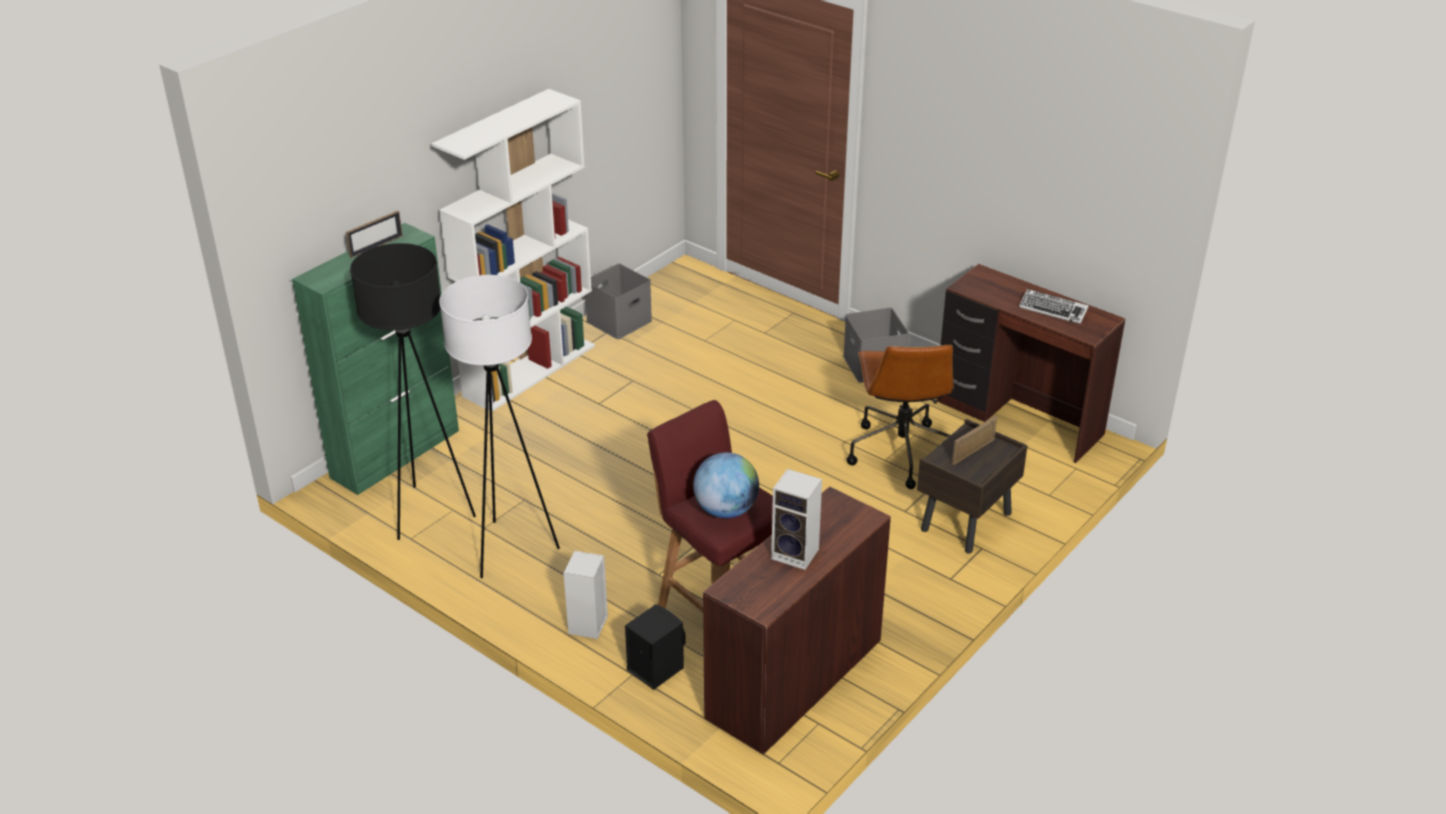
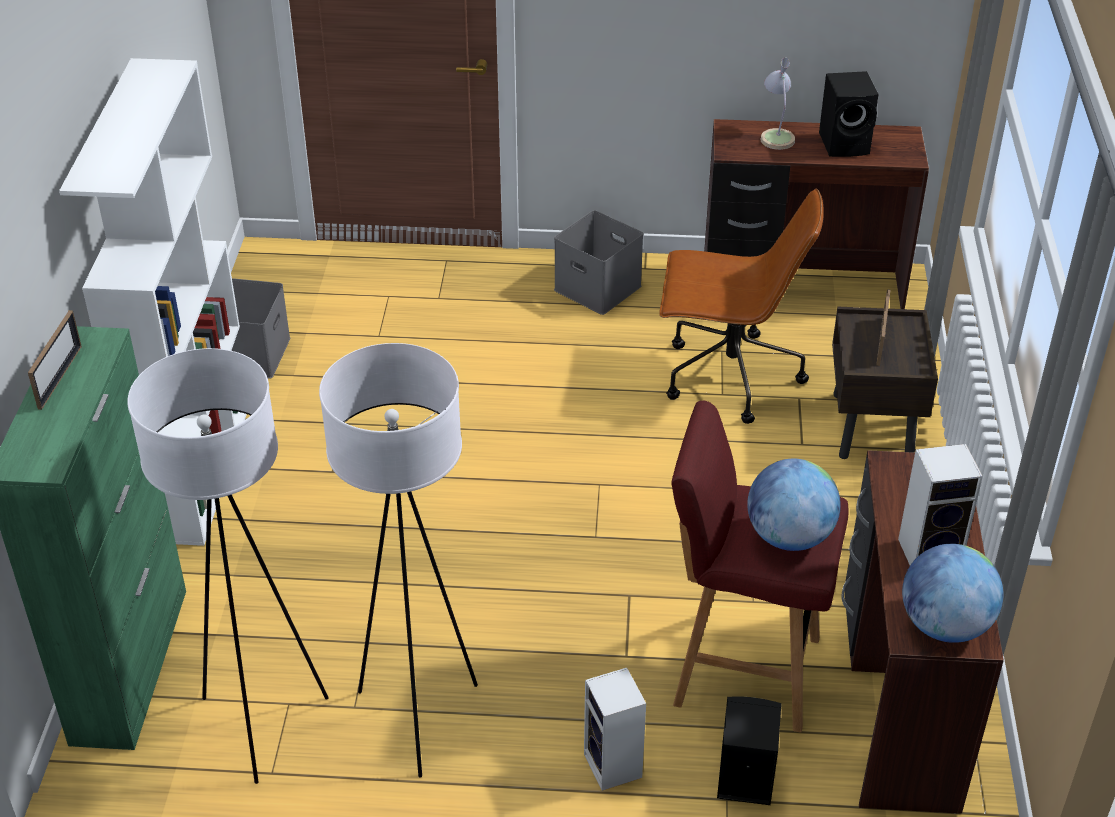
camera: 35 degrees left, 5 degrees up
black floor lamp [350,243,476,540] -> white floor lamp [127,348,329,784]
brown office chair [847,345,954,489] -> brown office chair turned 45 degrees counterclockwise [659,188,824,424]
keyboard [1019,289,1089,324] -> black speaker [819,71,879,157]
none -> table lamp [761,58,795,150]
none -> globe [902,544,1003,643]

